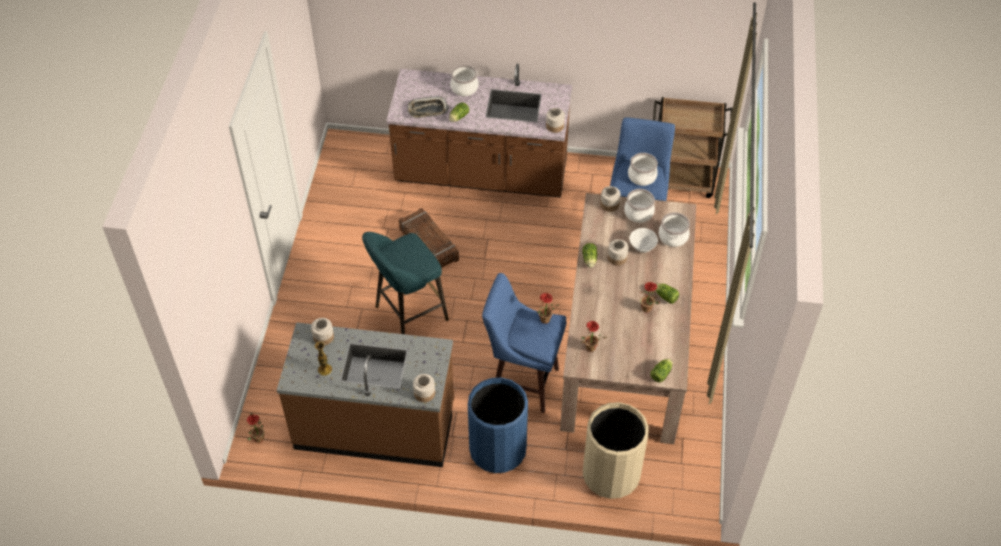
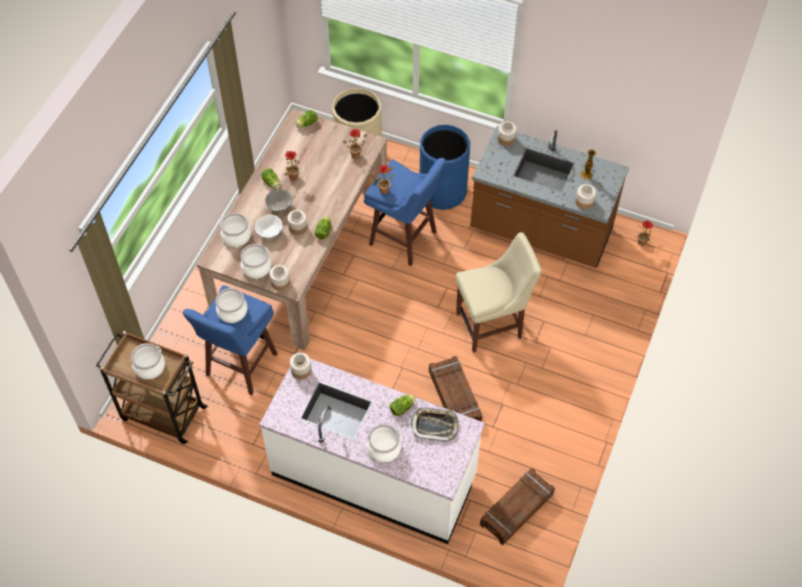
camera: 165 degrees left, 5 degrees up
turquoise stool [362,232,449,334] -> beige chair [456,232,542,353]
brown counter [386,64,572,198] -> white counter [259,359,485,544]
none -> cooking pot [131,343,165,379]
none -> grey bowl [265,189,293,213]
none -> crate [480,468,555,545]

